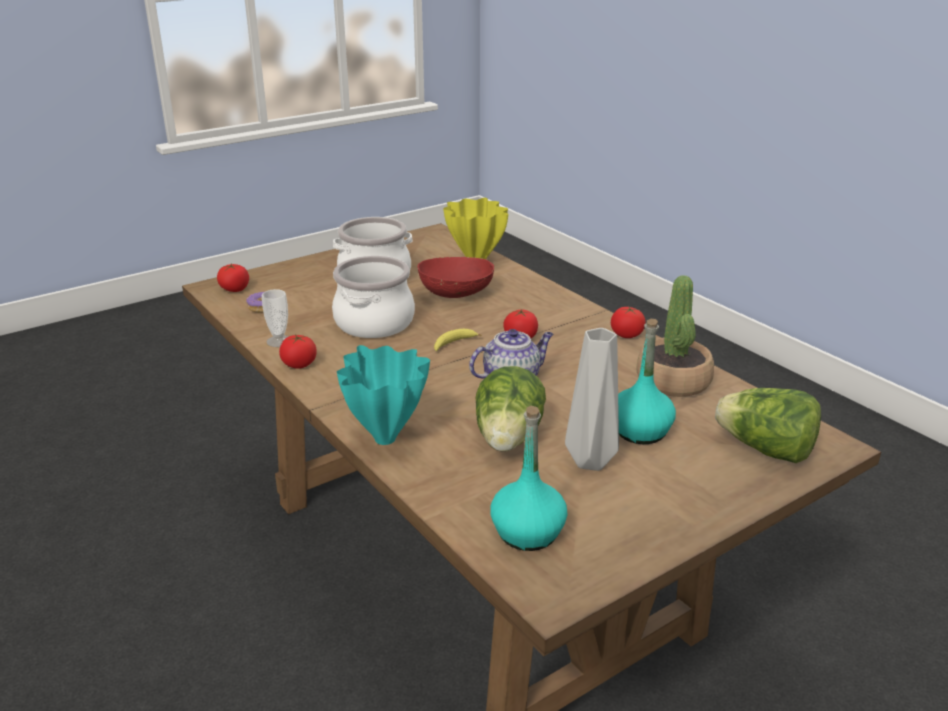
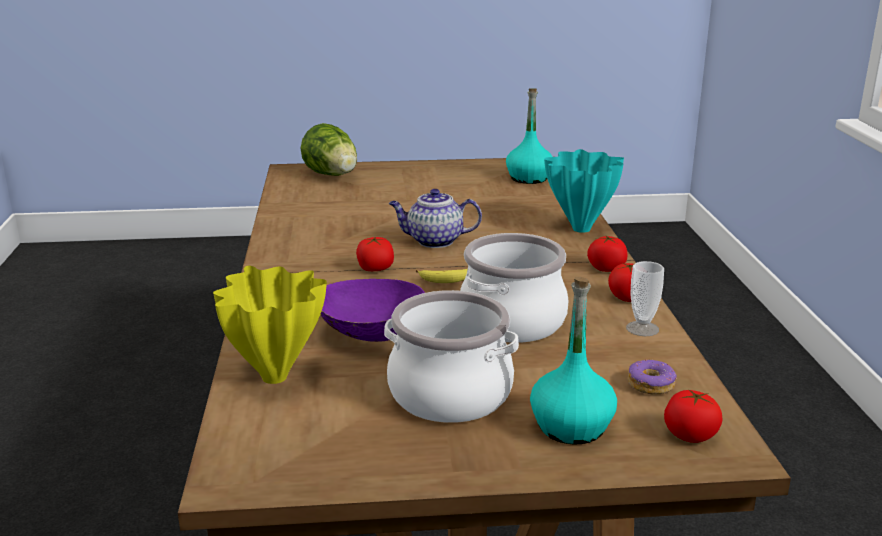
camera: 150 degrees left, 5 degrees down
red bowl [417,257,494,298] -> purple bowl [320,279,425,342]
lettuce [476,366,546,451] -> none
grey vase [565,328,619,471] -> none
tomato [611,307,646,338] -> tomato moved to [587,236,628,272]
turquoise bottle [618,319,676,444] -> turquoise bottle moved to [530,277,617,444]
potted plant [637,275,714,397] -> none

